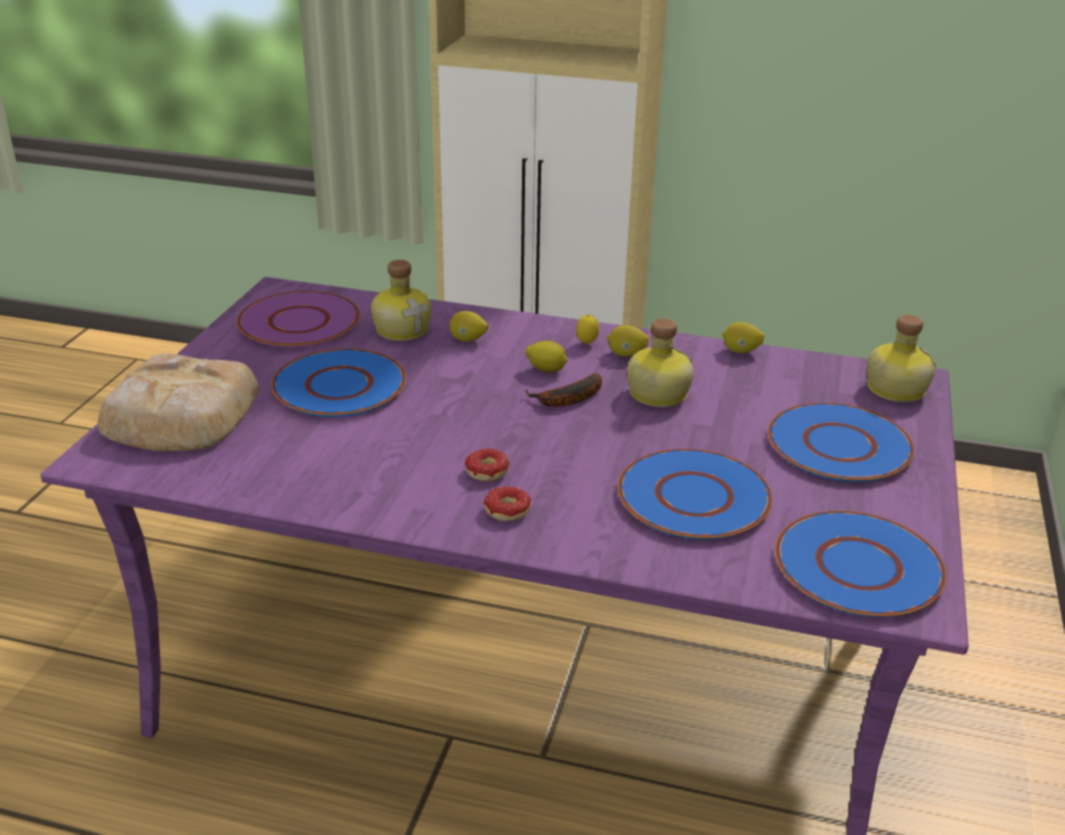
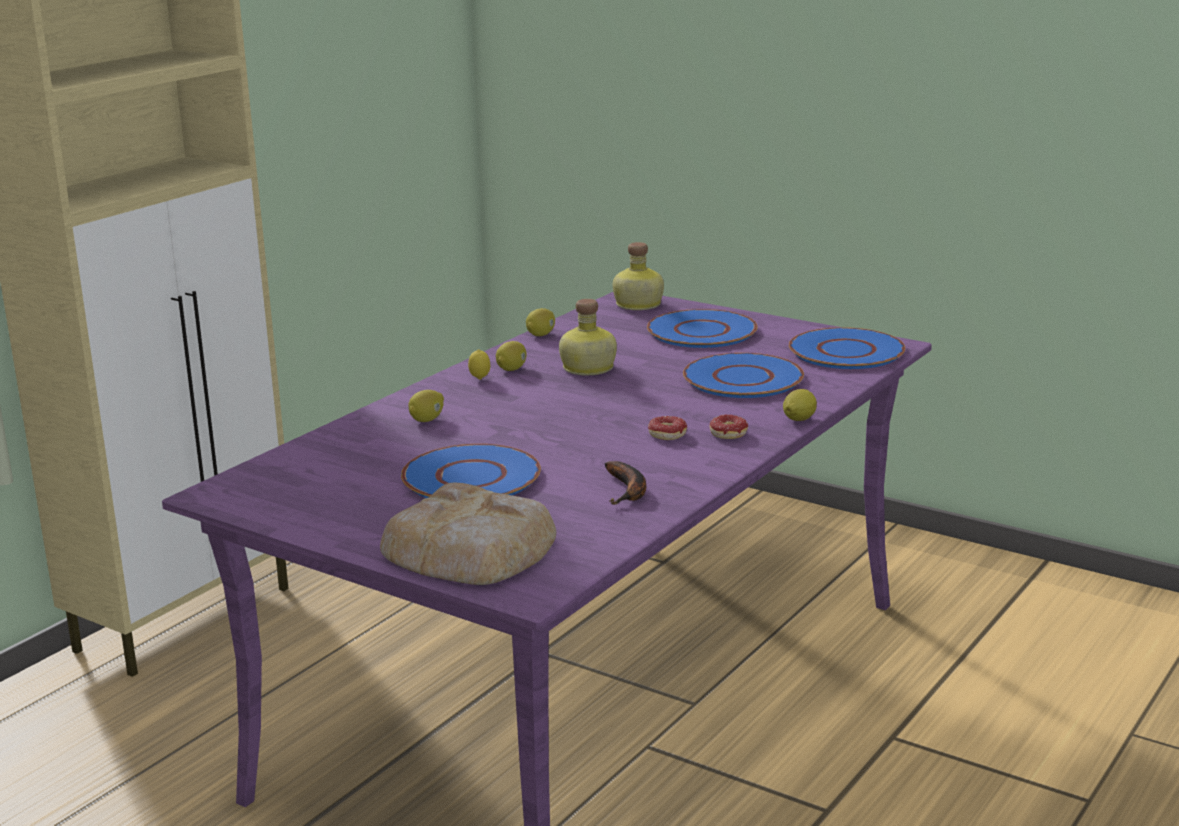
camera: 70 degrees left, 10 degrees down
purple plate [237,291,360,348] -> none
bottle [371,260,432,341] -> none
banana [525,373,602,407] -> banana moved to [605,461,646,505]
lemon [526,341,567,373] -> lemon moved to [783,389,817,421]

